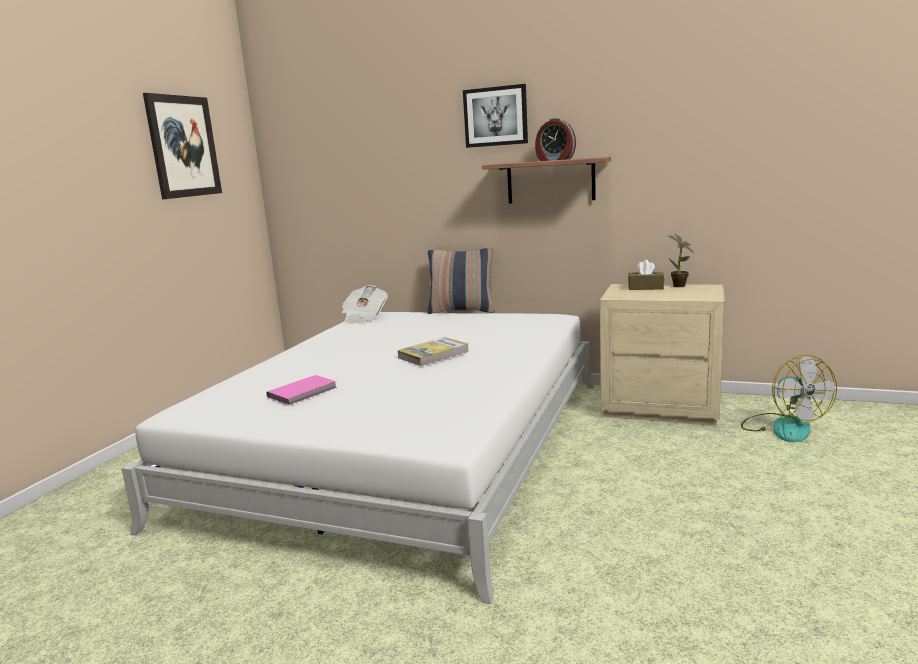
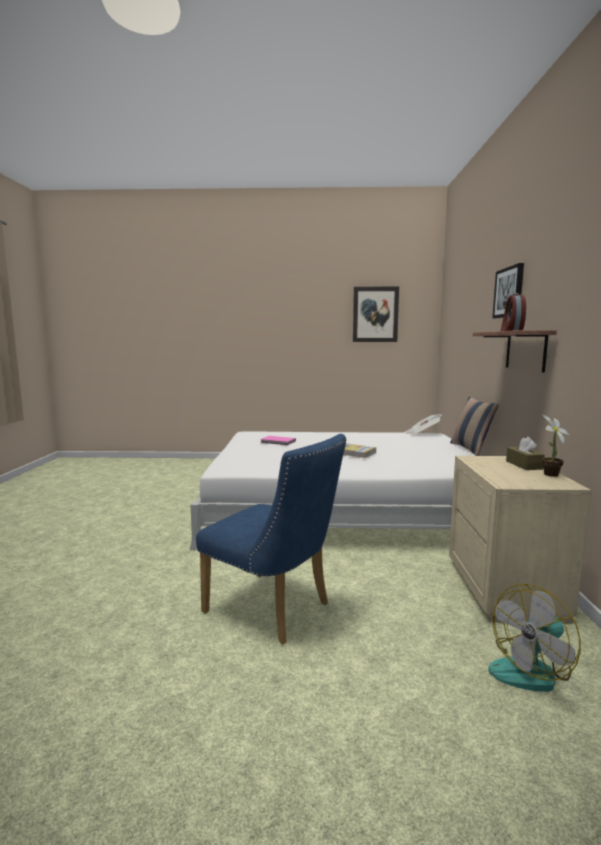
camera: 70 degrees right, 5 degrees down
none -> blue chair [196,434,347,645]

